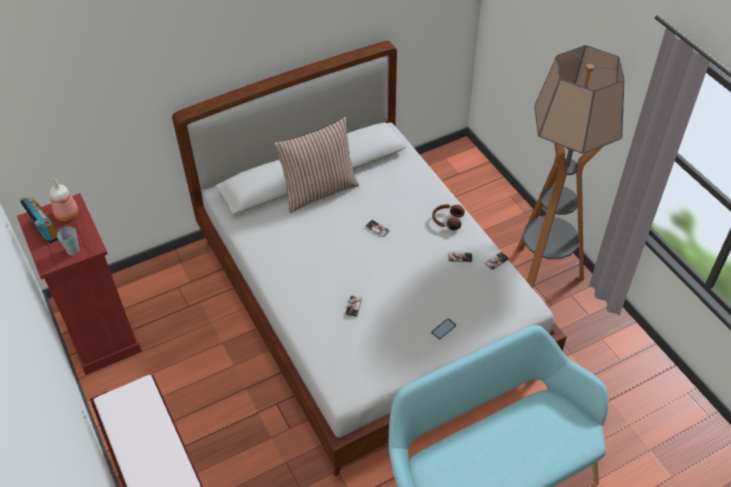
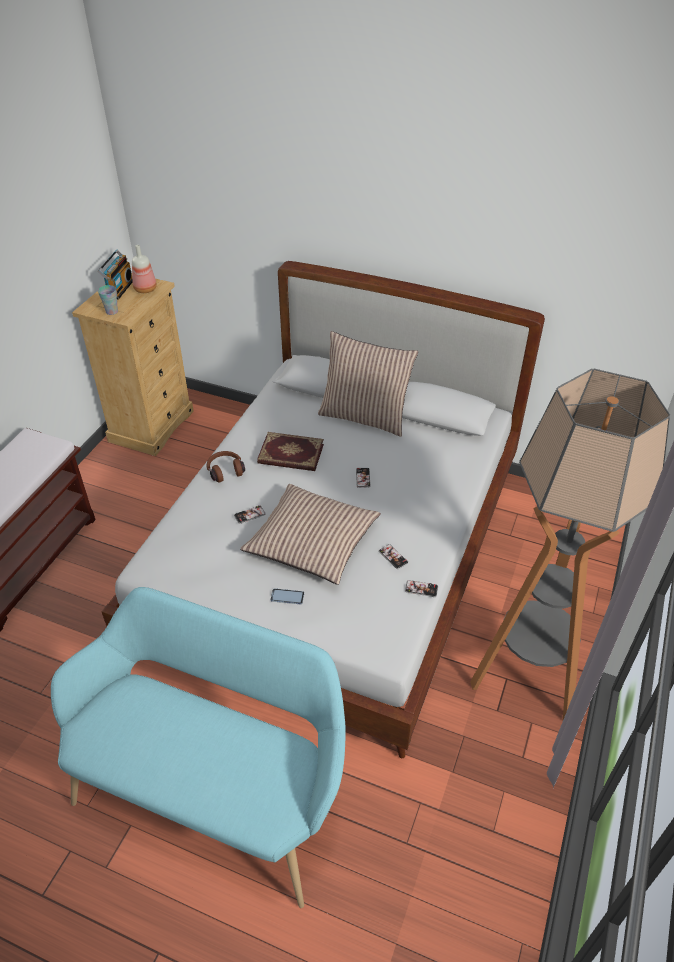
camera: 50 degrees right, 5 degrees down
red dresser [17,193,142,375] -> beige dresser [72,279,194,456]
brown headphones [432,204,465,230] -> brown headphones moved to [206,451,245,482]
none -> pillow [240,484,381,585]
none -> book [257,432,324,471]

